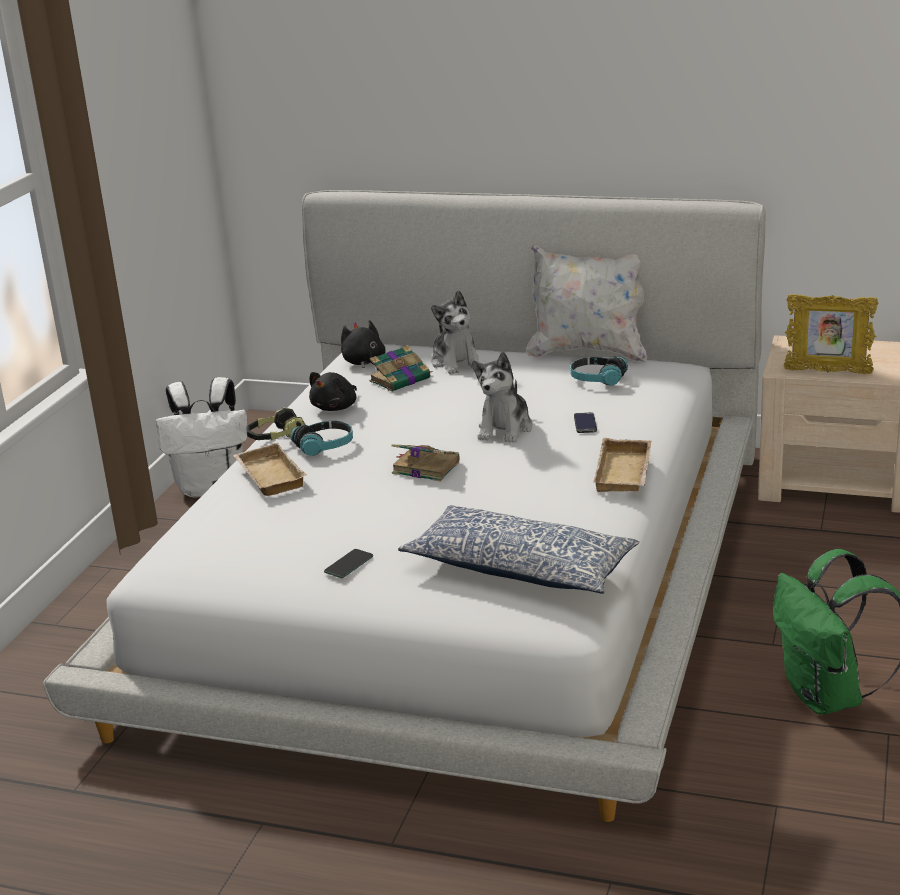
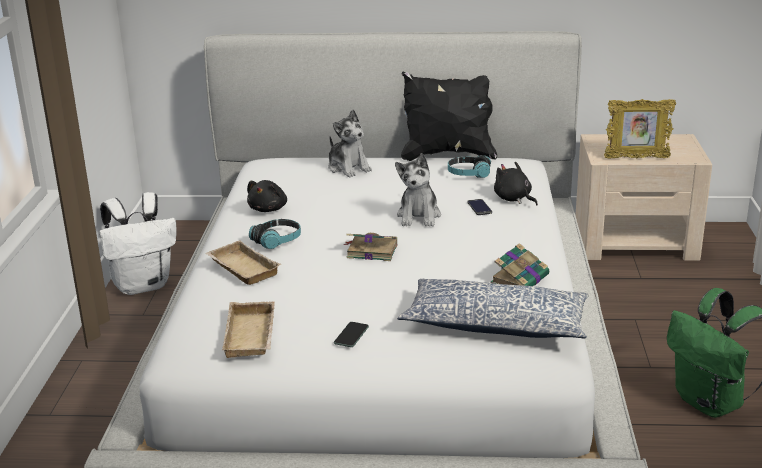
camera: 15 degrees left, 0 degrees up
headphones [246,408,306,440] -> none
black plush toy [341,320,386,371] -> black plush toy moved to [494,161,538,206]
book [370,345,433,392] -> book moved to [491,243,549,286]
white pillow [526,245,647,362] -> black pillow [401,72,497,161]
beige tray [593,438,651,492] -> beige tray moved to [222,301,275,358]

